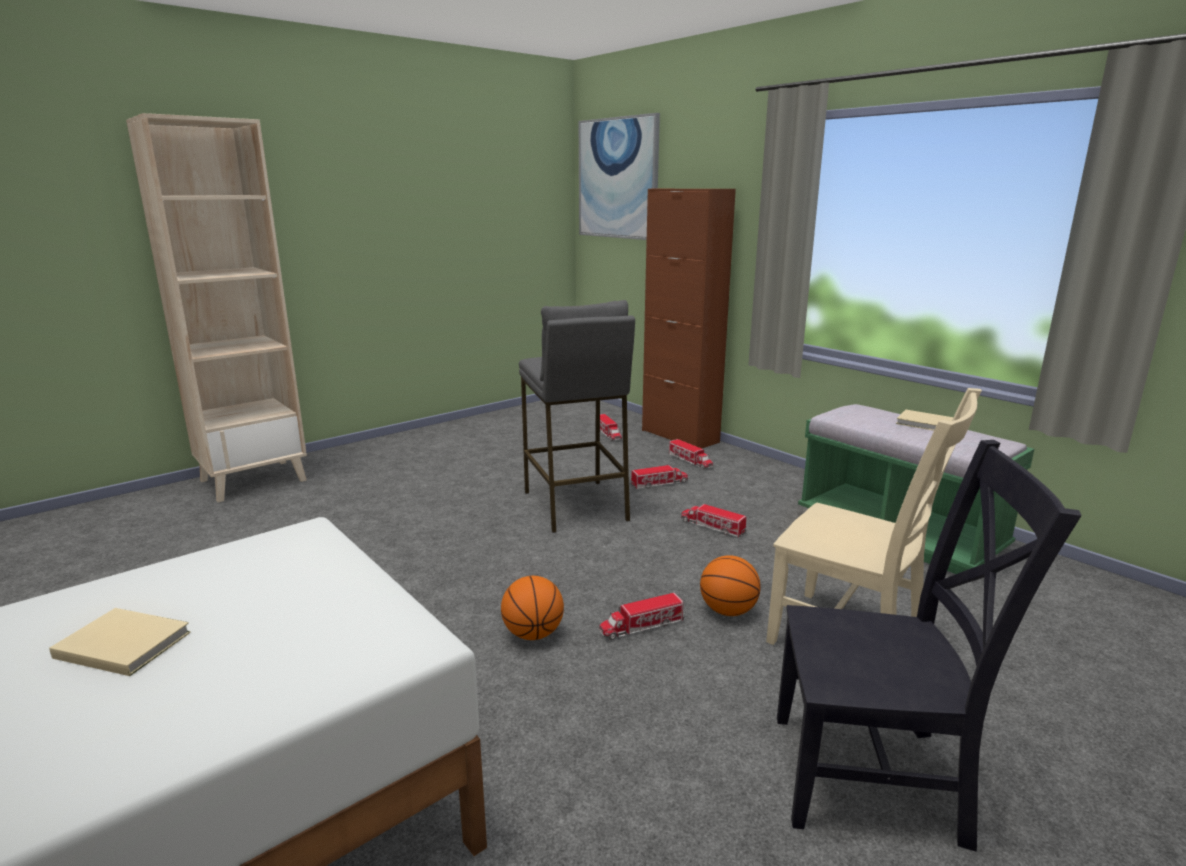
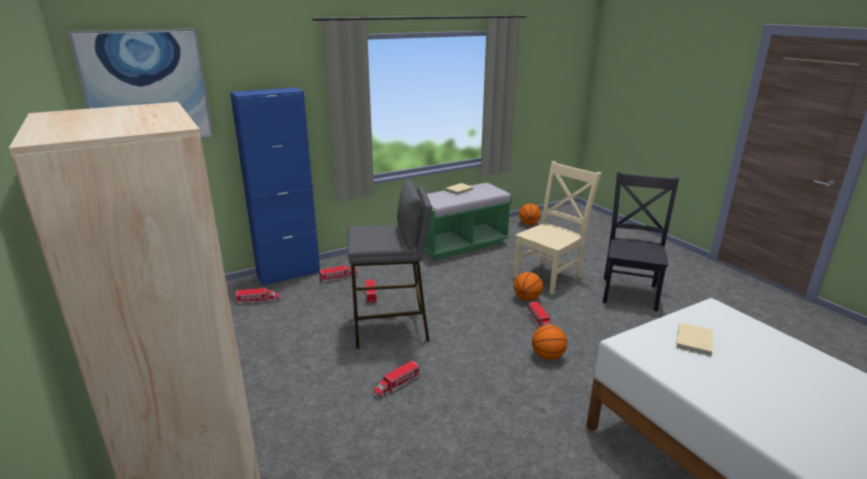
camera: 80 degrees left, 5 degrees up
beige book [49,608,191,676] -> beige book moved to [676,322,713,356]
brown cabinet [642,189,736,448] -> blue cabinet [230,87,320,286]
toy truck [681,503,747,537] -> toy truck moved to [373,361,420,398]
none -> basketball [519,204,541,225]

